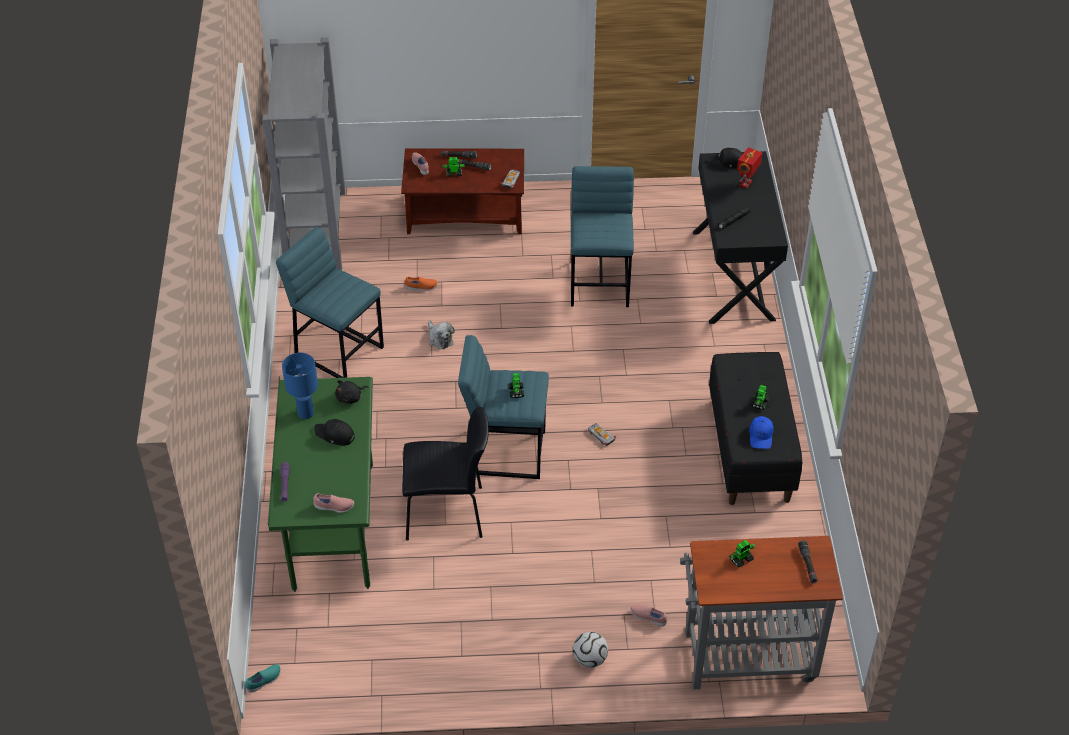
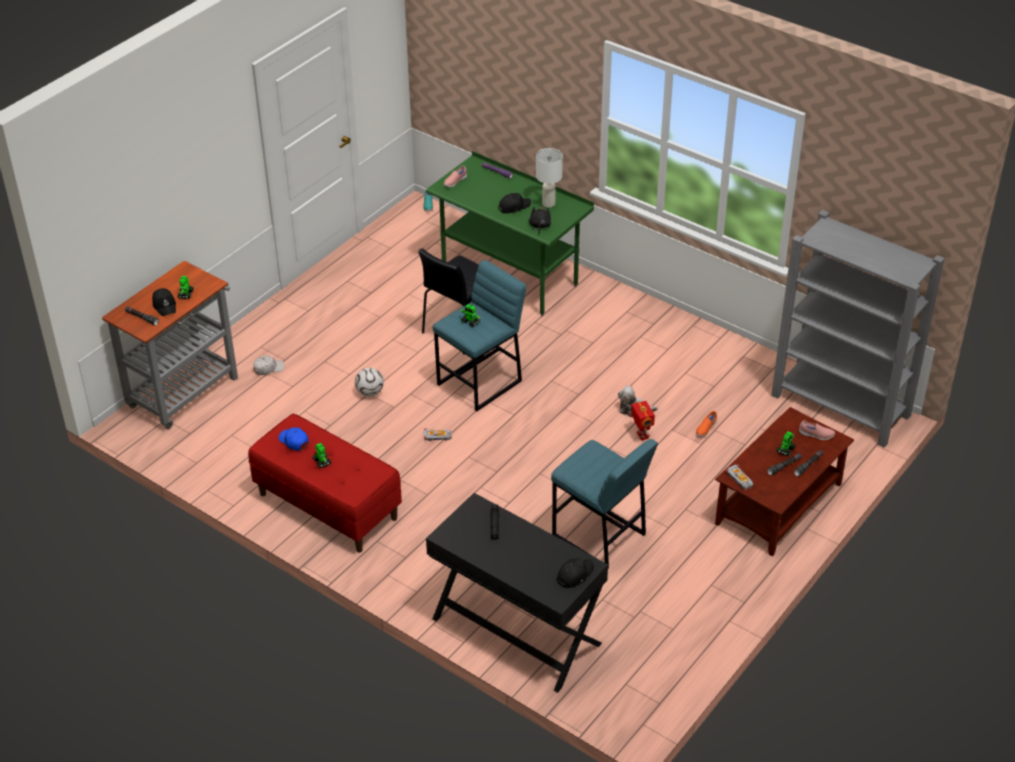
camera: 130 degrees right, 5 degrees down
blue stool [276,227,384,378] -> none
blue table lamp [282,353,318,419] -> white table lamp [536,148,563,208]
football [573,632,608,668] -> football moved to [355,368,384,397]
pink shoe [630,605,667,627] -> white cap [253,355,285,375]
black bench [709,352,802,505] -> red bench [248,414,402,553]
toy robot [737,147,762,189] -> toy robot moved to [631,401,655,441]
none -> black cap [152,288,176,316]

